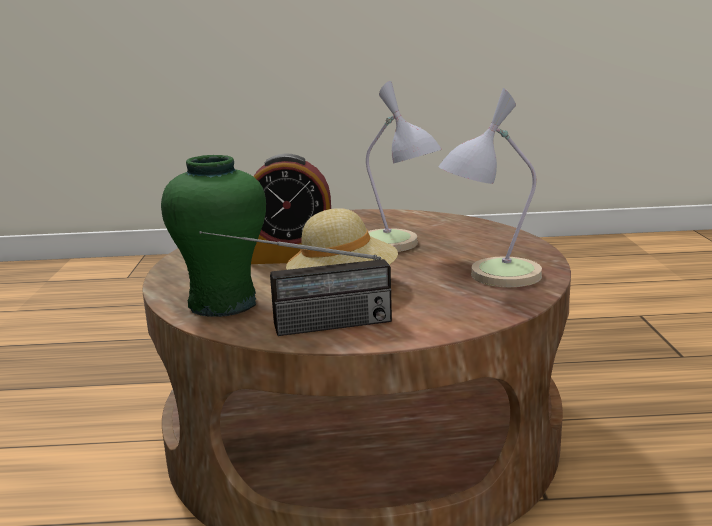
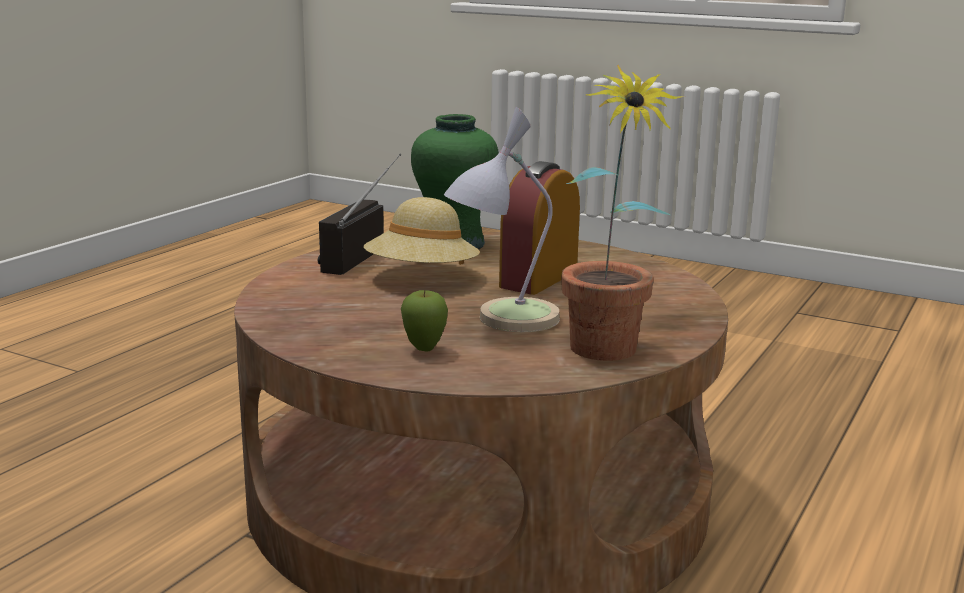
camera: 120 degrees right, 0 degrees up
table lamp [438,88,542,287] -> none
none -> apple [401,290,448,352]
none -> potted plant [561,65,685,361]

